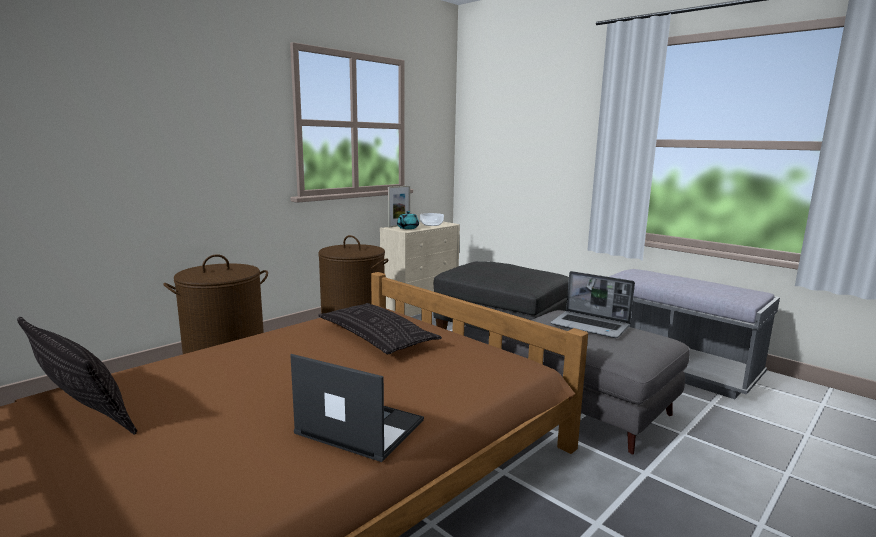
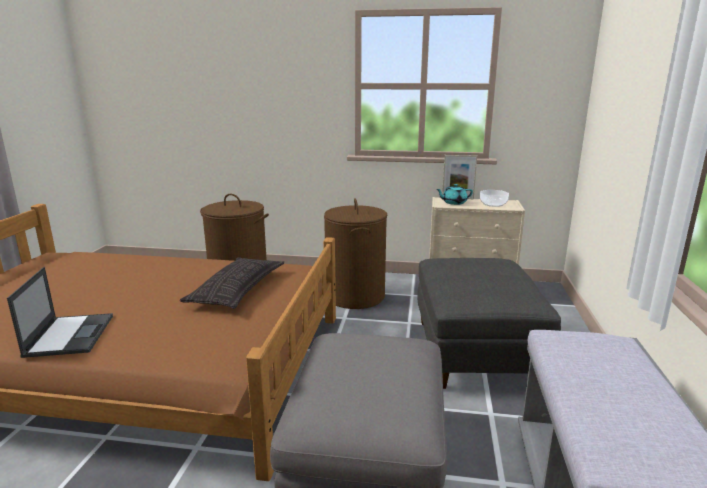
camera: 55 degrees right, 5 degrees up
pillow [17,317,137,435] -> none
laptop [550,271,635,338] -> none

